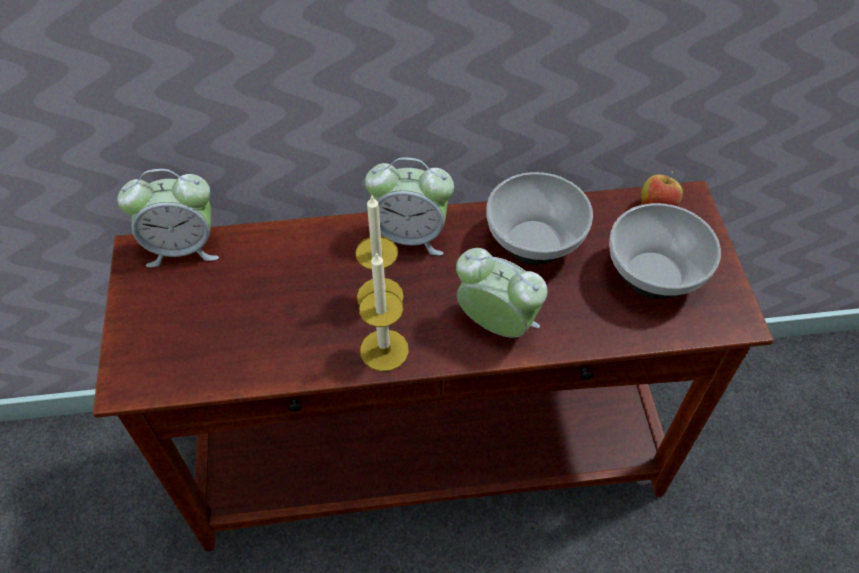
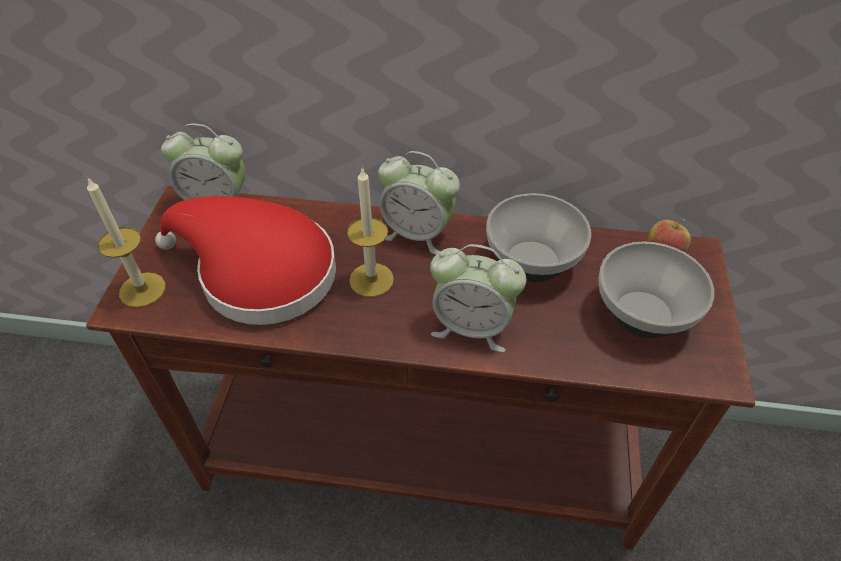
camera: 15 degrees right, 5 degrees down
candle [359,251,409,372] -> candle moved to [87,178,166,308]
alarm clock [456,248,547,338] -> alarm clock turned 150 degrees clockwise [430,244,526,352]
none -> red hat [155,196,336,325]

